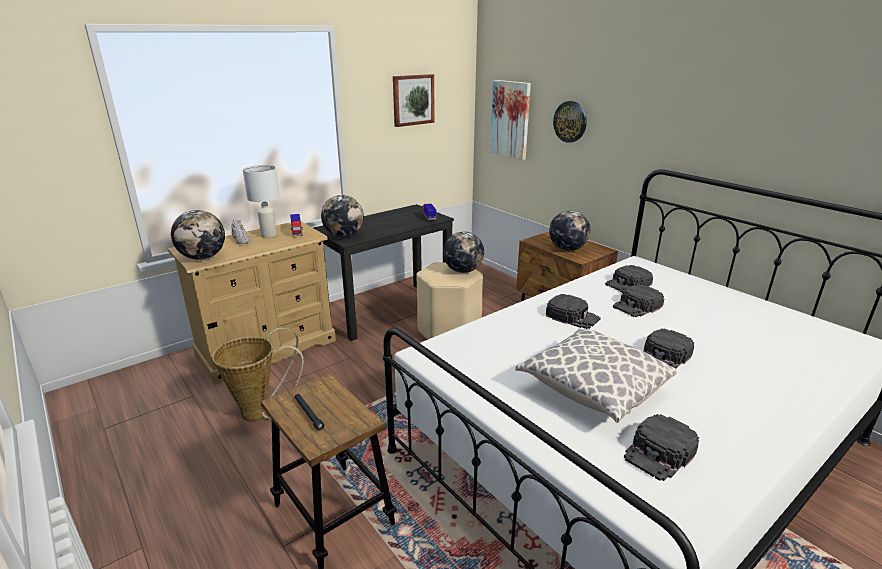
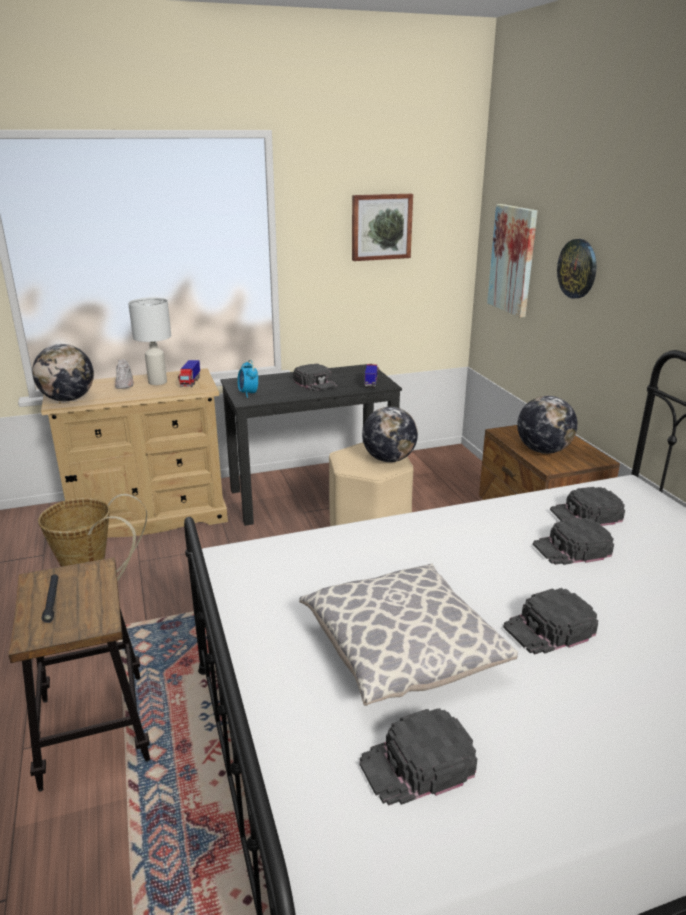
camera: 20 degrees right, 0 degrees up
globe [321,195,364,237] -> alarm clock [237,360,258,398]
black cap [546,294,601,329] -> black cap moved to [293,364,338,392]

